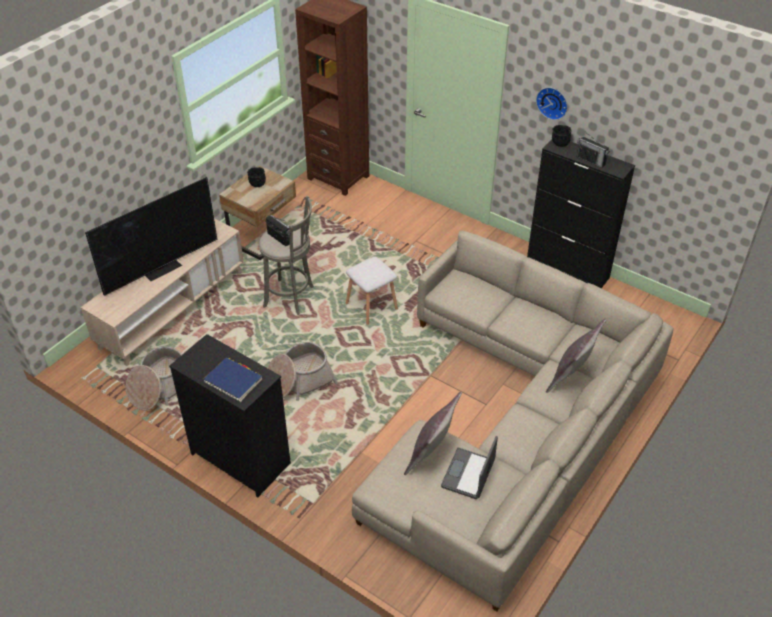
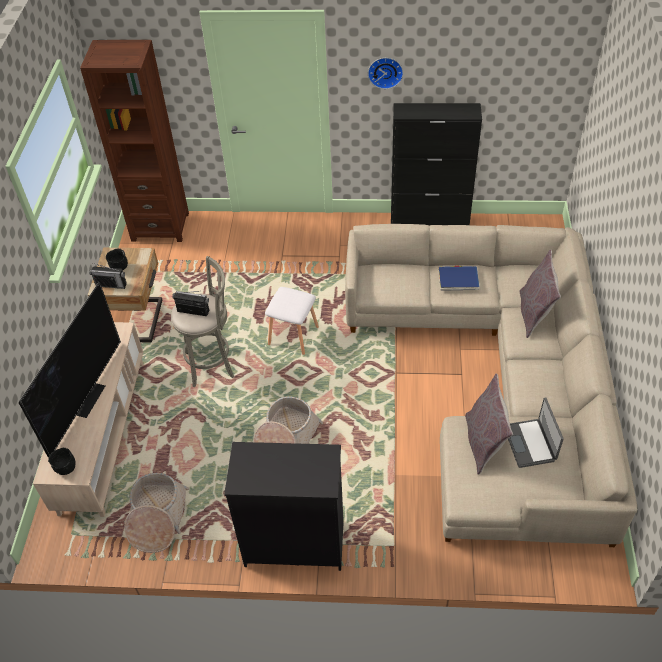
camera: 30 degrees left, 5 degrees up
blue book [204,357,263,402] -> blue book moved to [439,266,480,290]
black bowl [552,125,572,147] -> black bowl moved to [48,448,76,475]
radio [577,133,610,168] -> radio moved to [89,263,127,289]

